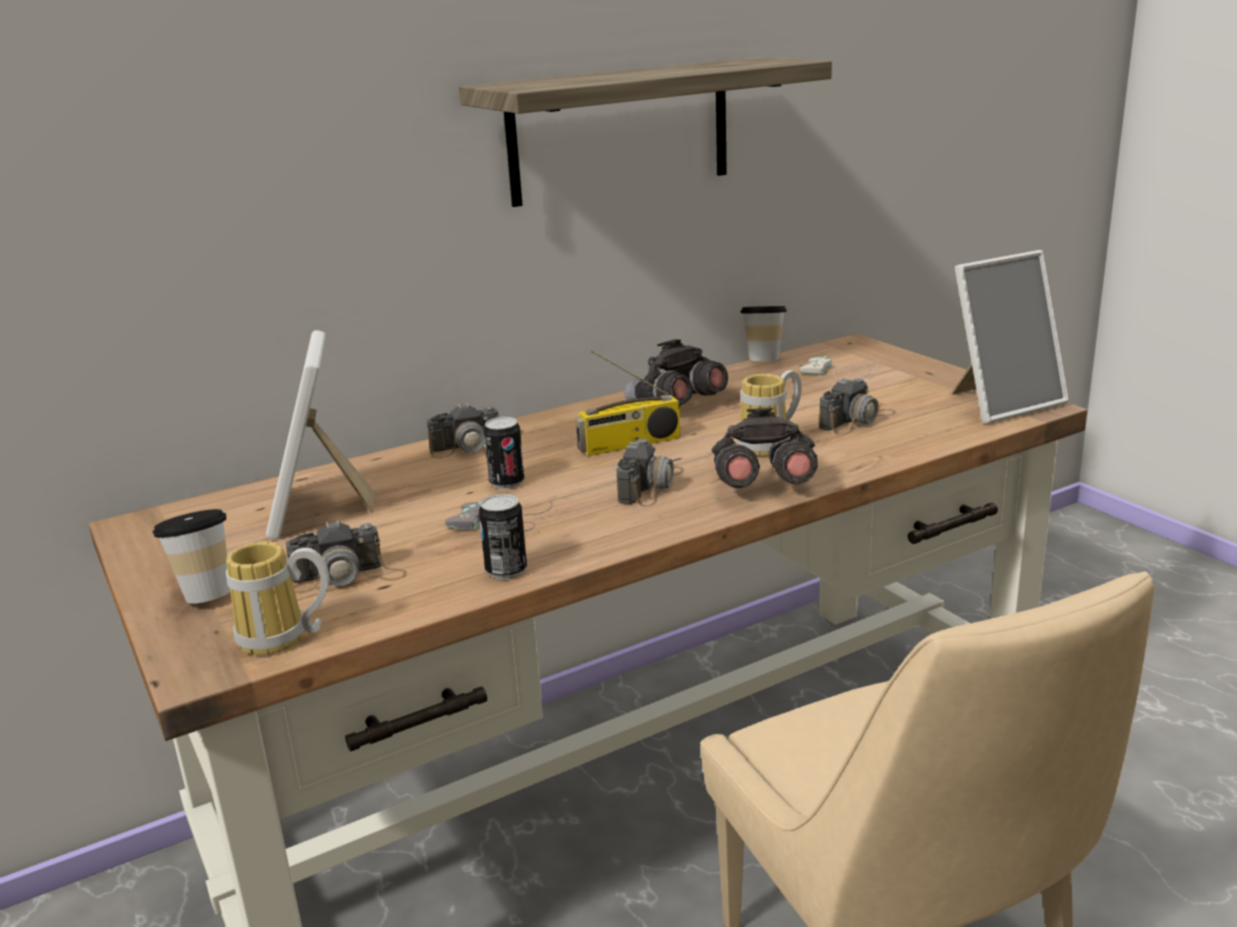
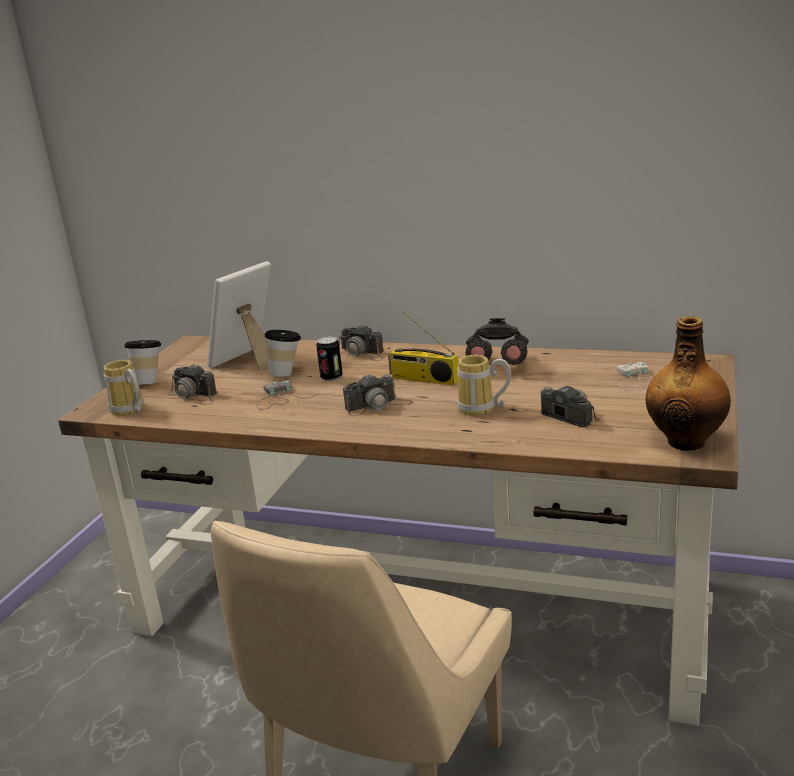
camera: 50 degrees right, 0 degrees up
shelf [459,57,832,207] -> none
can [479,494,527,579] -> none
grey binoculars [711,408,818,488] -> none
cup [740,306,787,361] -> cup moved to [265,330,301,377]
camera [819,378,896,435] -> camera turned 135 degrees counterclockwise [541,386,600,427]
picture frame [951,250,1069,424] -> bottle [646,316,731,451]

